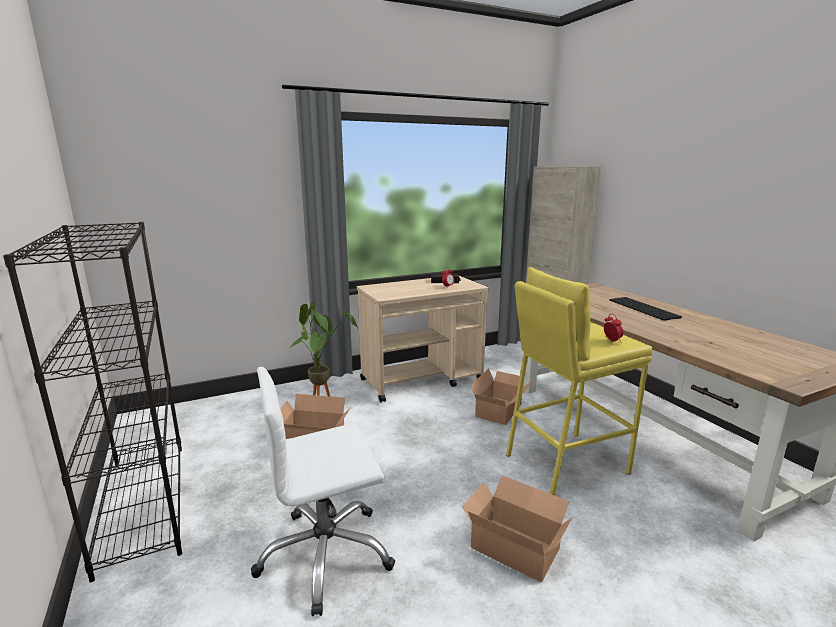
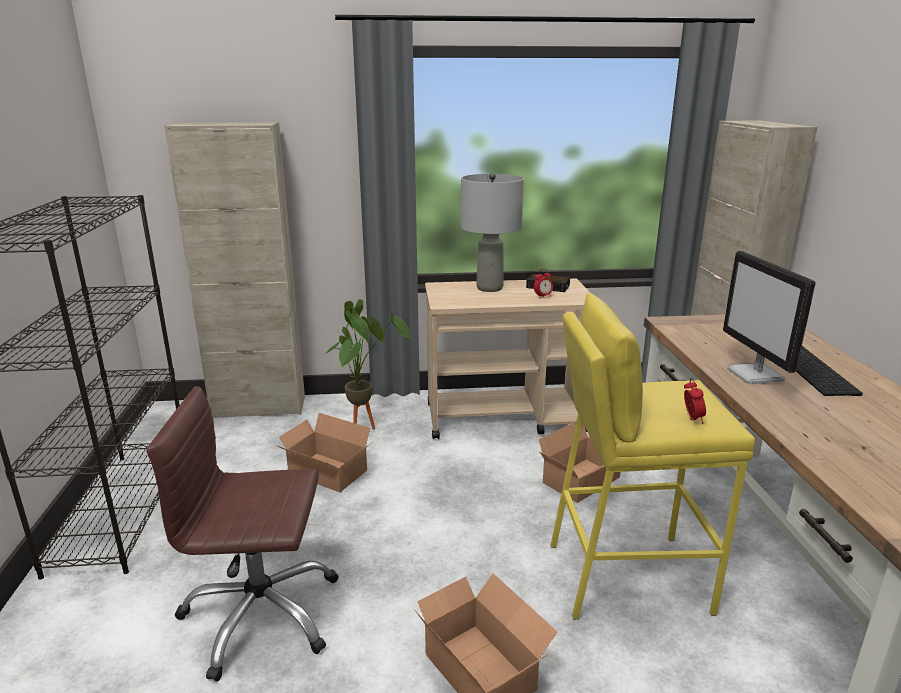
camera: 20 degrees right, 5 degrees up
white office chair [251,367,395,616] -> brown office chair [146,386,338,682]
none -> beige cabinet [164,122,305,418]
none -> grey table lamp [461,173,524,292]
none -> monitor [723,251,816,384]

